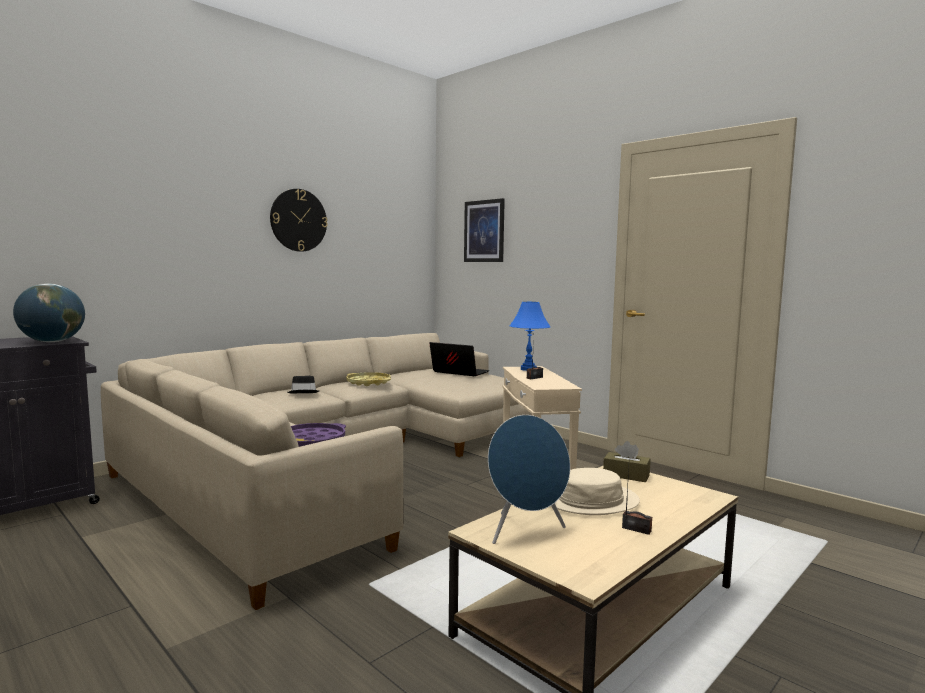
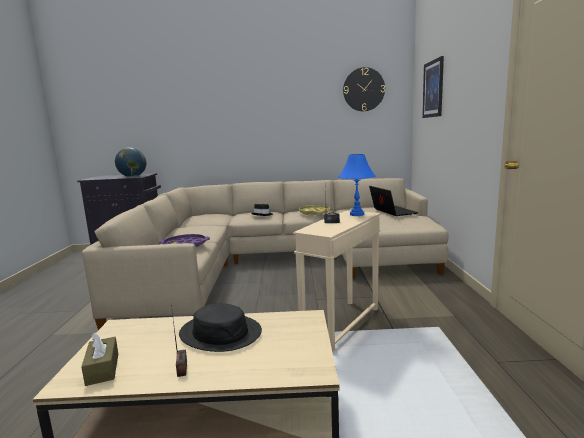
camera: 45 degrees right, 5 degrees up
wall clock [270,189,328,252] -> wall clock moved to [343,67,385,111]
blue speaker [488,415,570,544] -> none
beige hat [555,468,640,515] -> black hat [179,303,262,352]
brown tissue box [603,441,650,482] -> brown tissue box moved to [81,332,118,386]

